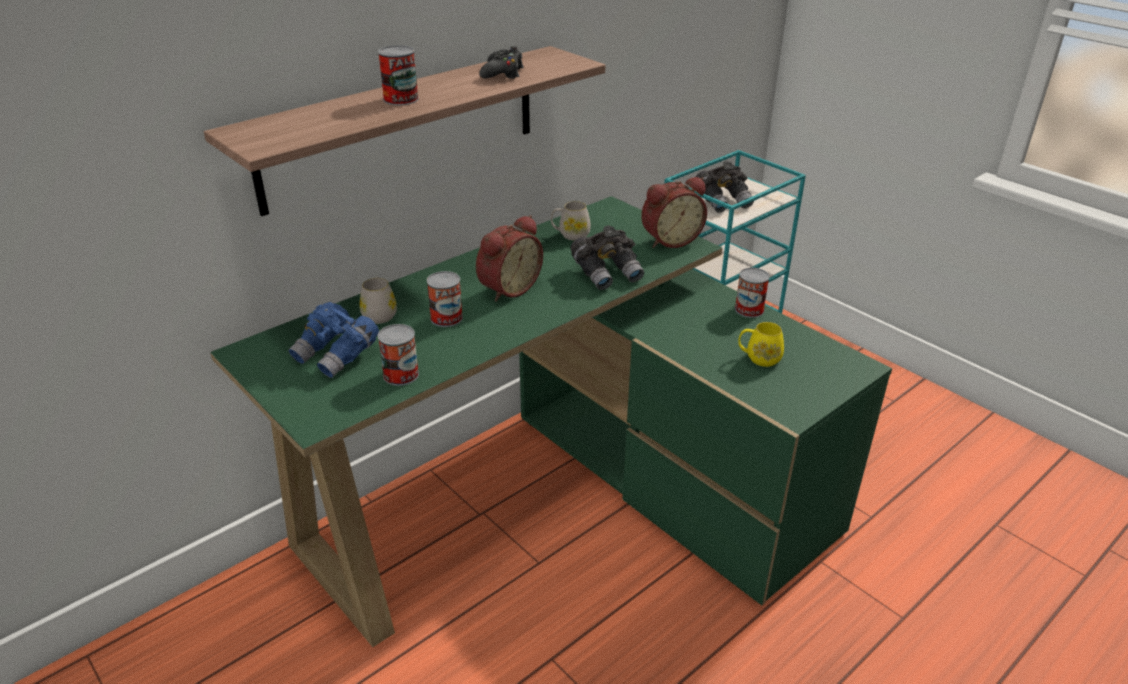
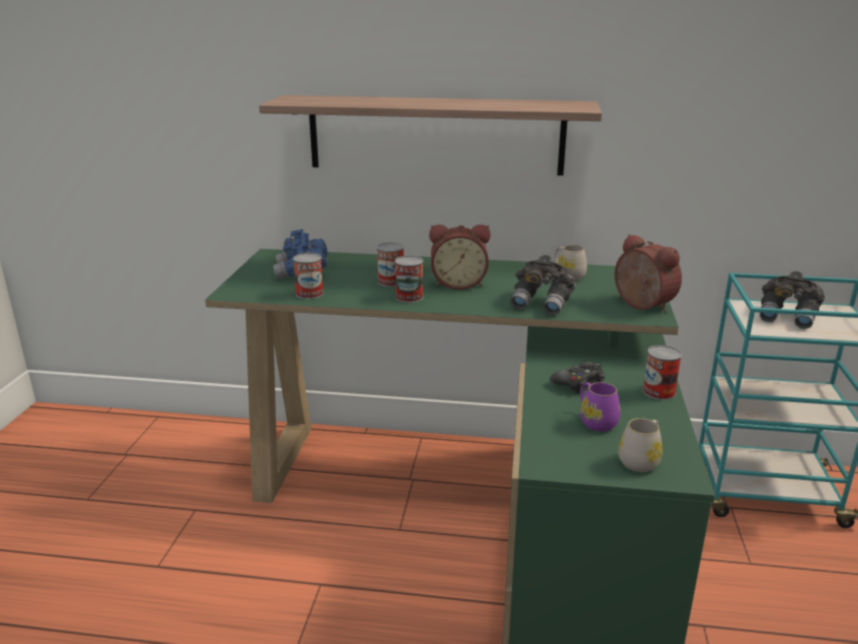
camera: 50 degrees right, 10 degrees down
white mug [360,277,397,324] -> white mug moved to [618,418,662,472]
can [378,45,419,105] -> can moved to [395,256,423,303]
black game controller [479,46,524,79] -> black game controller moved to [550,362,605,394]
alarm clock [641,177,707,248] -> alarm clock turned 150 degrees counterclockwise [615,234,682,312]
yellow mug [738,322,784,367] -> purple mug [580,382,620,431]

